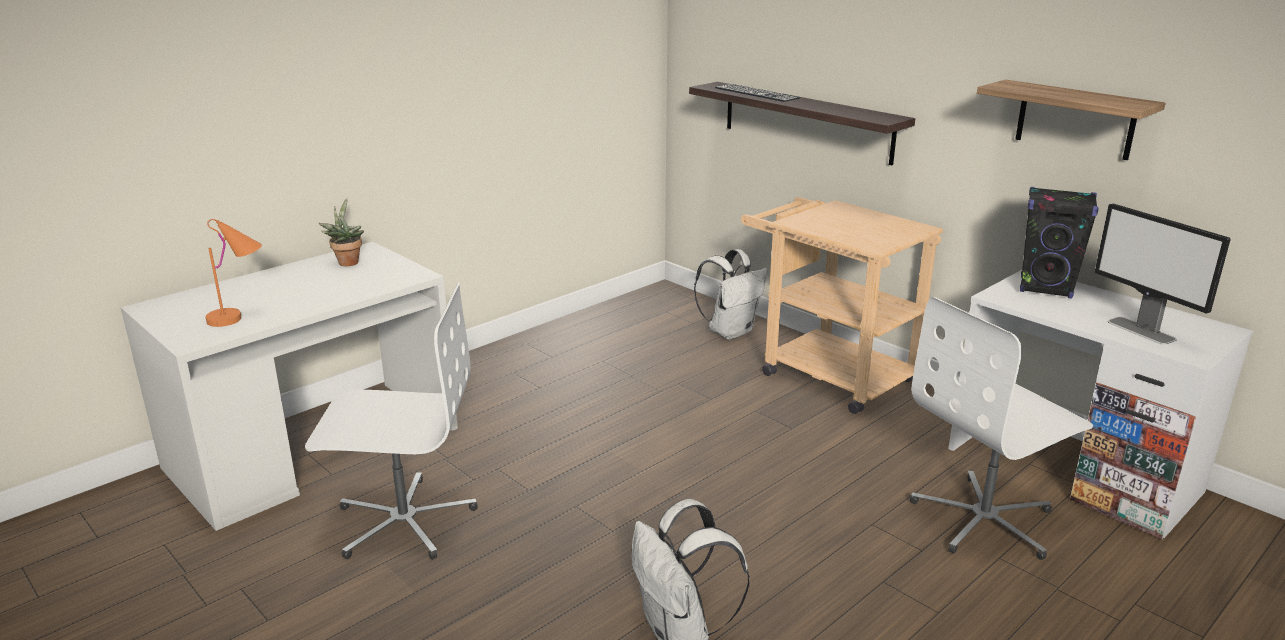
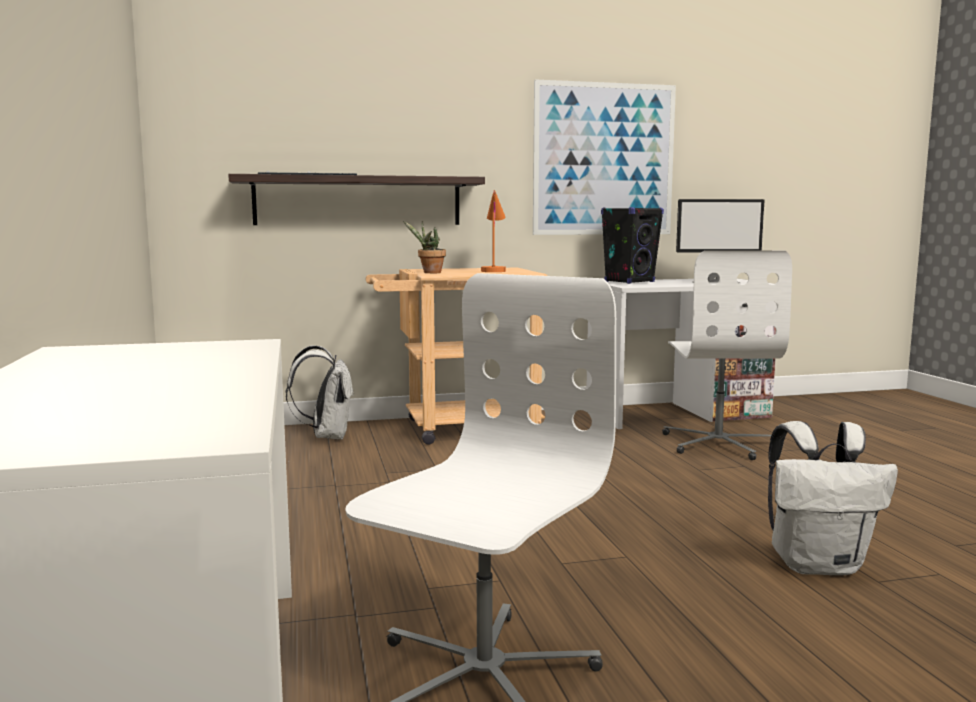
camera: 60 degrees left, 15 degrees down
orange table lamp [206,219,262,327] -> orange table lamp moved to [481,190,506,272]
potted plant [318,198,364,266] -> potted plant moved to [403,221,446,273]
shelf [977,80,1166,160] -> picture [533,80,676,235]

